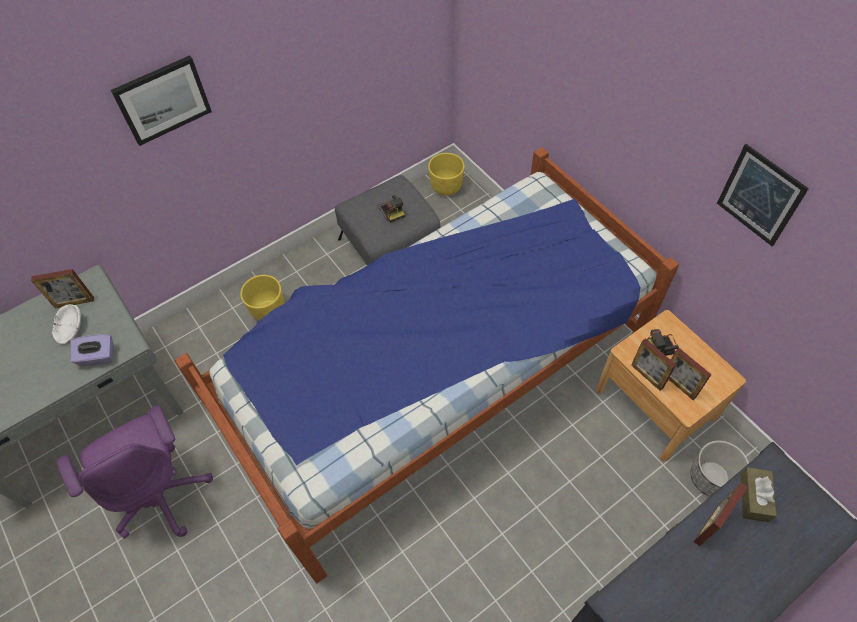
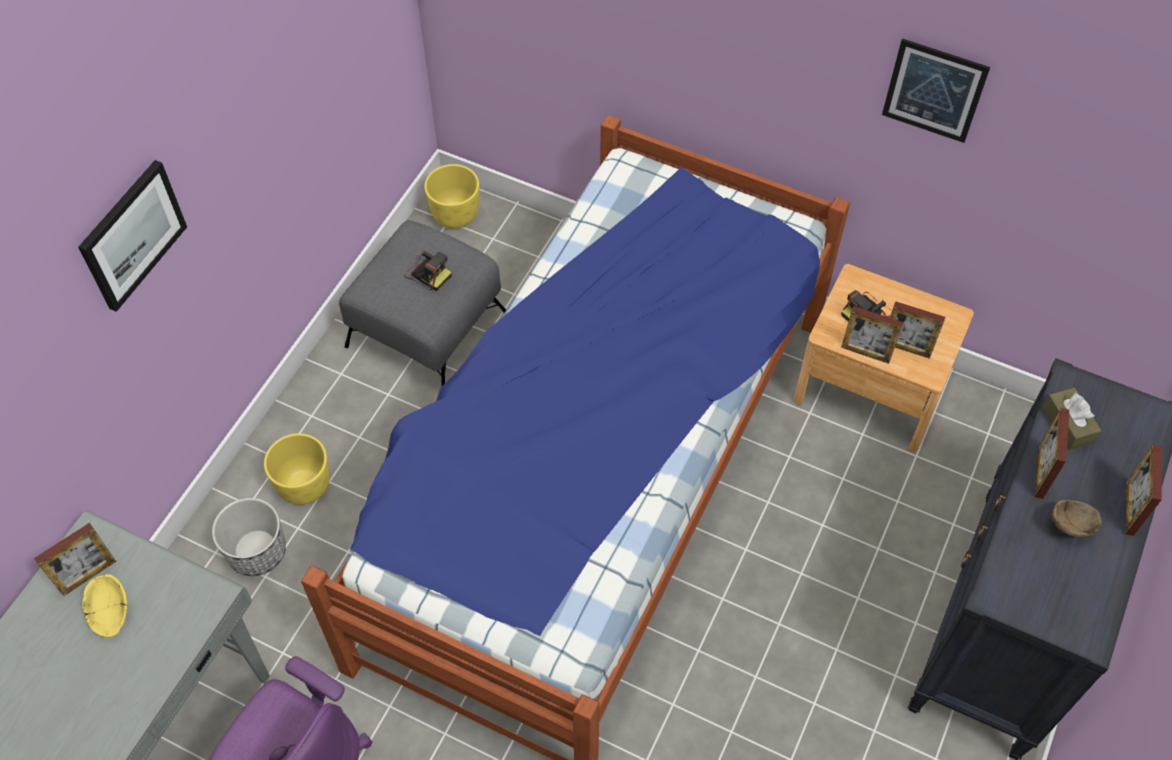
camera: 30 degrees left, 0 degrees up
white bowl [52,304,81,344] -> yellow bowl [82,574,128,637]
purple tissue box [70,334,114,366] -> none
planter [690,440,749,497] -> planter moved to [212,498,286,576]
none -> brown bowl [1052,499,1102,538]
none -> picture frame [1125,444,1162,536]

